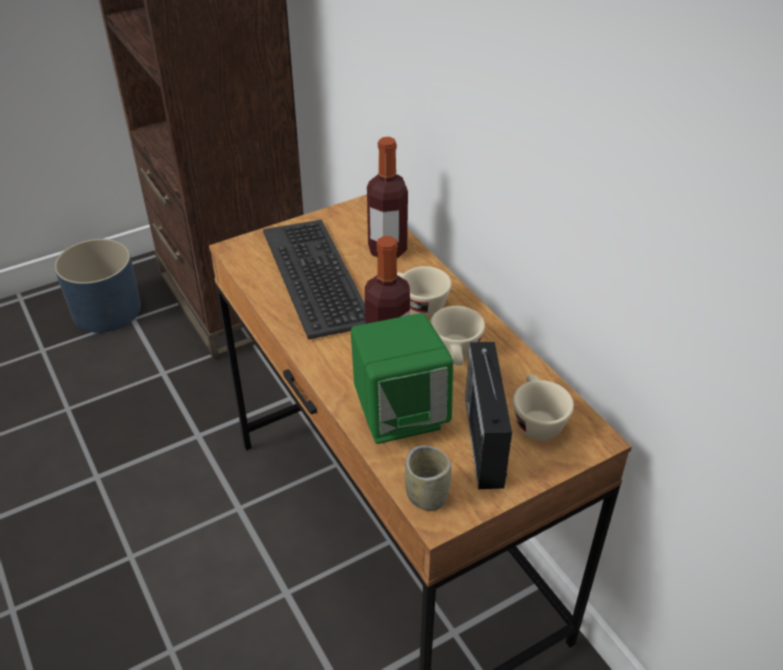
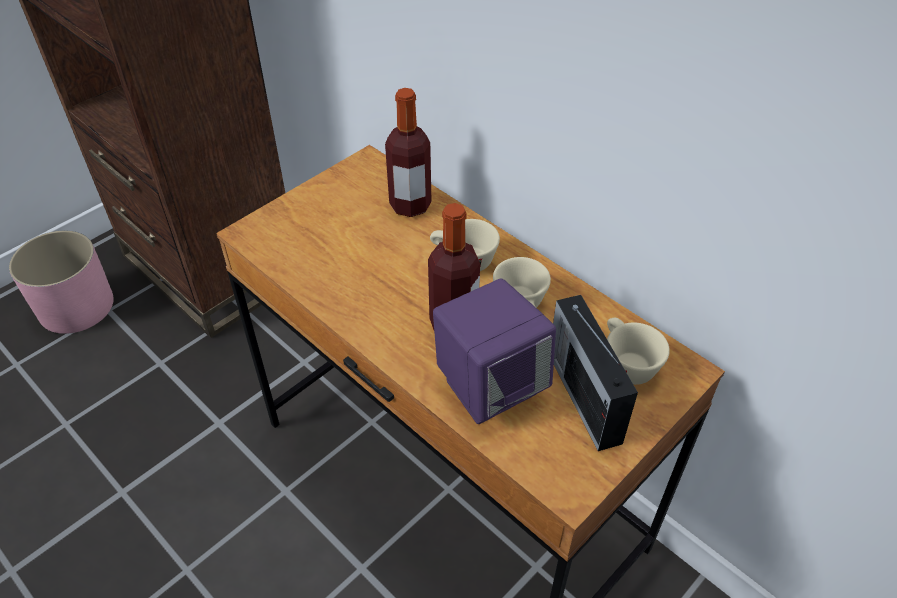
camera: 15 degrees left, 5 degrees up
blue planter [54,239,141,333] -> pink planter [9,231,114,334]
keyboard [263,219,365,340] -> none
green speaker [351,313,453,444] -> purple speaker [433,279,556,424]
cup [405,445,451,511] -> none

